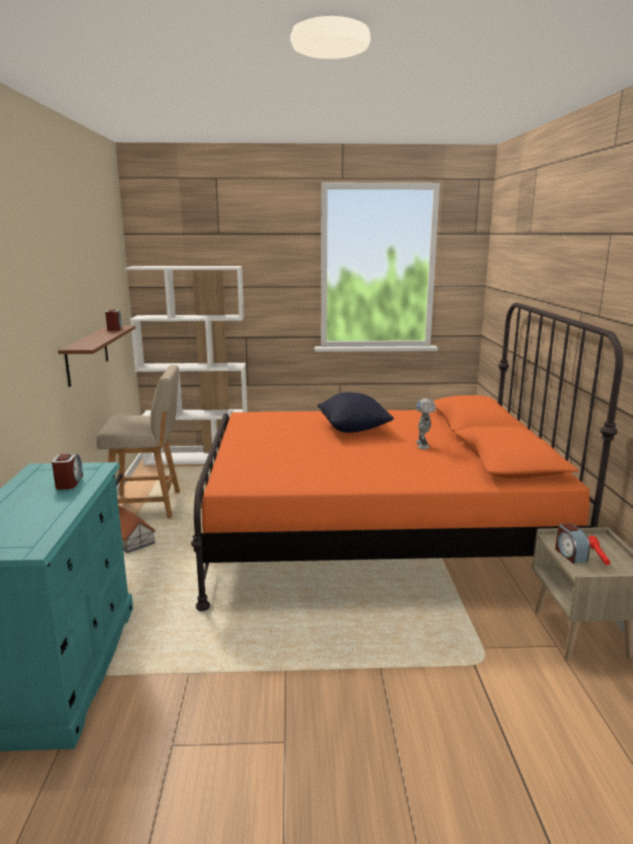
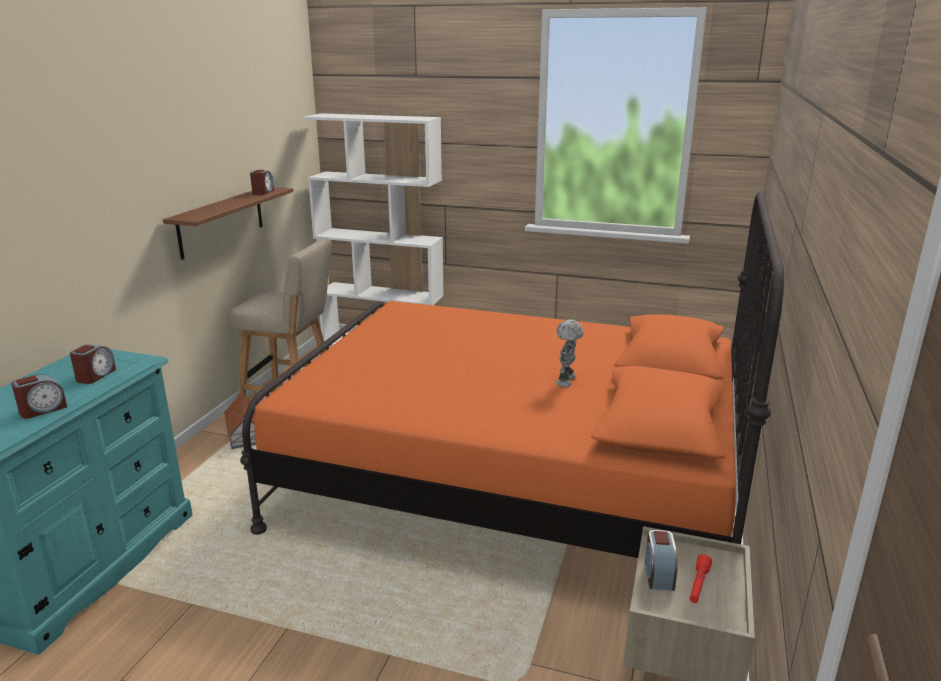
camera: 20 degrees right, 5 degrees up
black pillow [317,392,394,433] -> none
none -> alarm clock [11,374,67,419]

